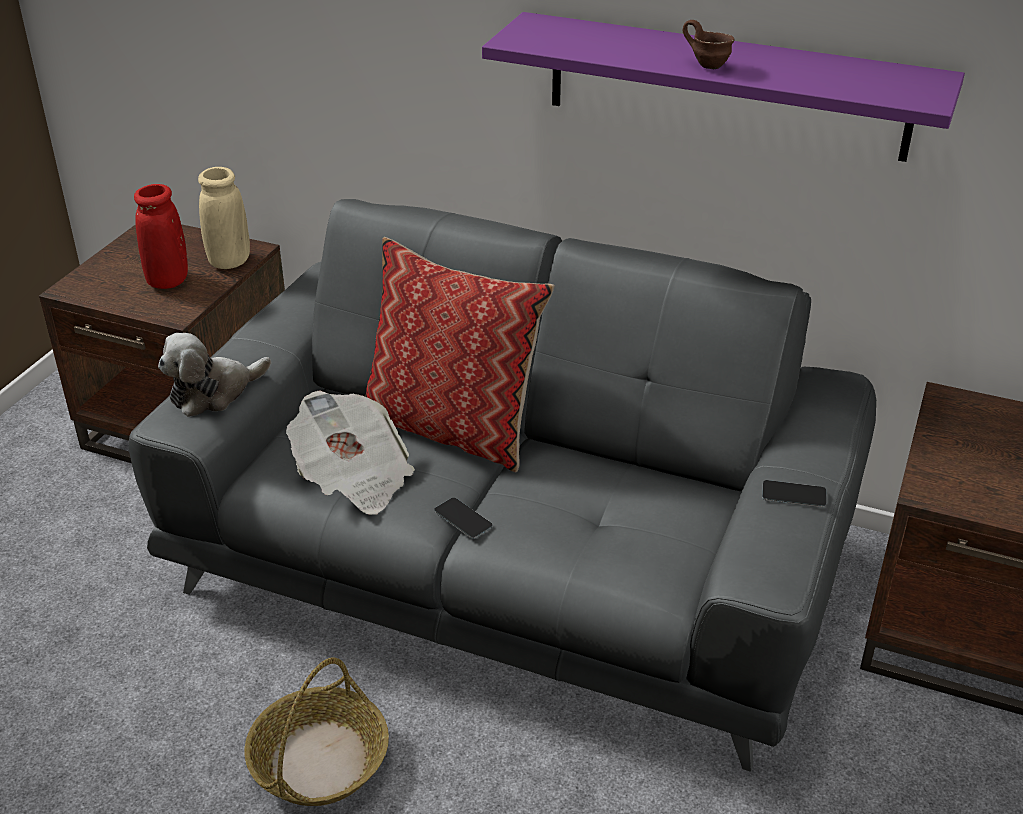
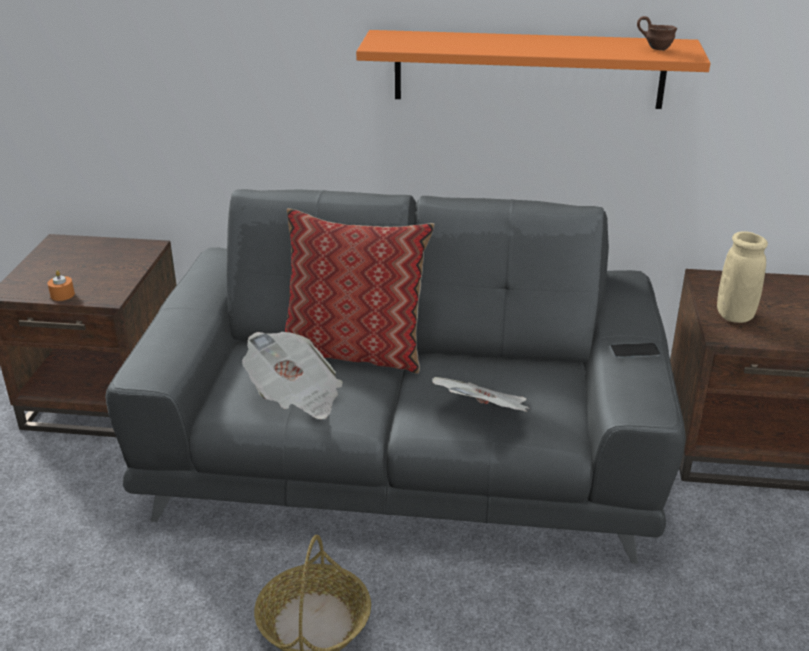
camera: 15 degrees left, 5 degrees down
red vase [134,184,188,289] -> none
plush toy [158,333,271,417] -> none
beige vase [198,167,250,269] -> beige vase moved to [717,231,768,323]
phone [434,498,492,539] -> none
purple shelf [482,12,965,162] -> orange shelf [356,30,710,109]
brown mug [683,20,734,69] -> brown mug moved to [637,16,677,50]
none -> orange candle [48,270,75,301]
none -> newspaper [433,377,529,412]

